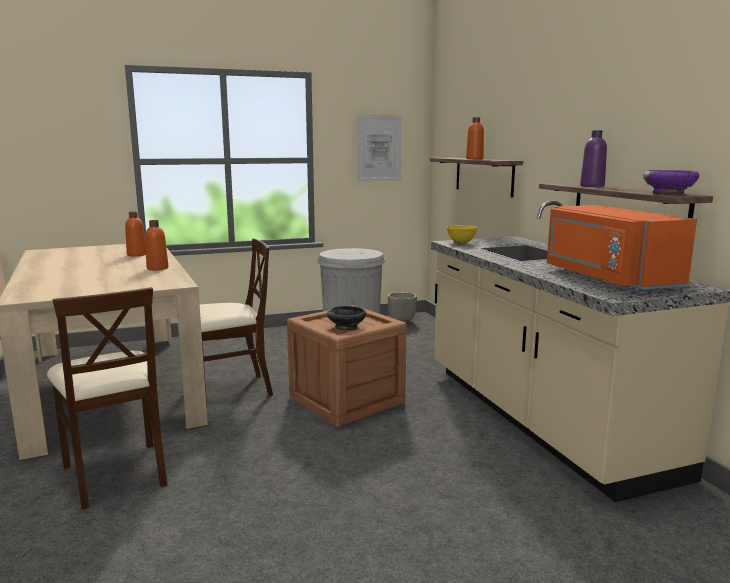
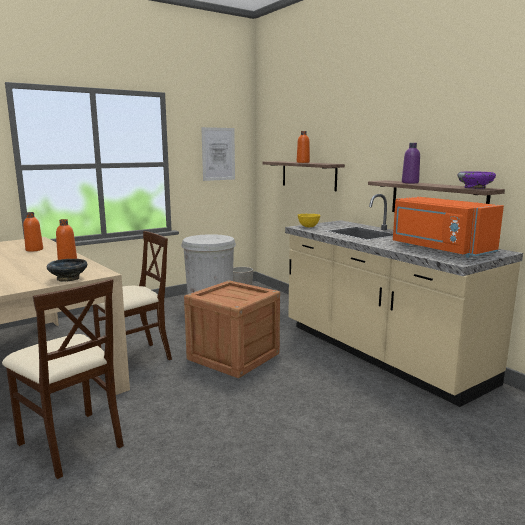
camera: 15 degrees left, 0 degrees up
black bowl [327,306,366,331] -> black bowl moved to [46,259,87,282]

